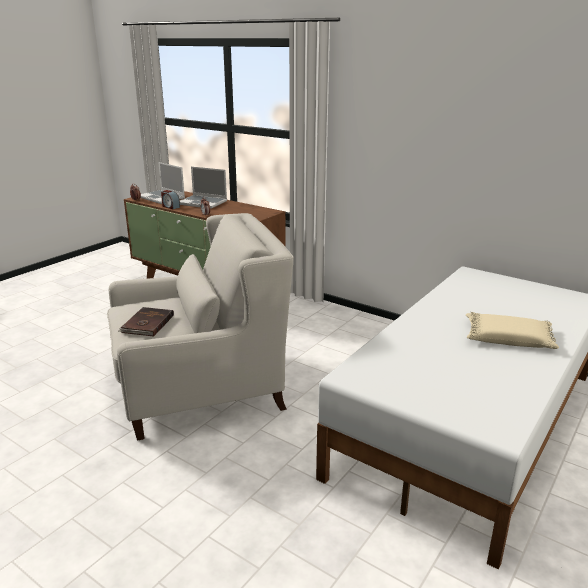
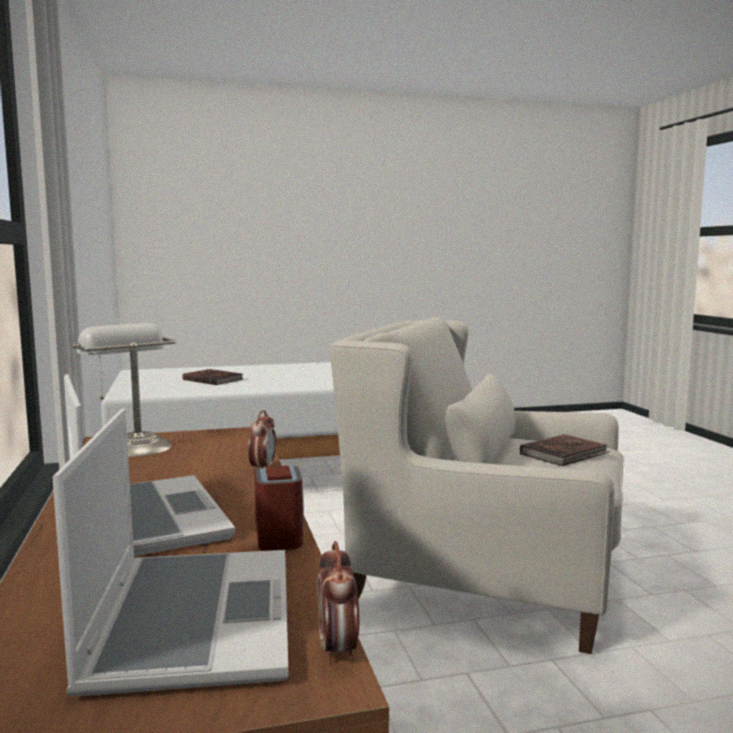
camera: 140 degrees left, 15 degrees down
beige pillow [466,312,559,349] -> none
none -> white table lamp [72,323,177,457]
none -> brown book [182,369,243,385]

